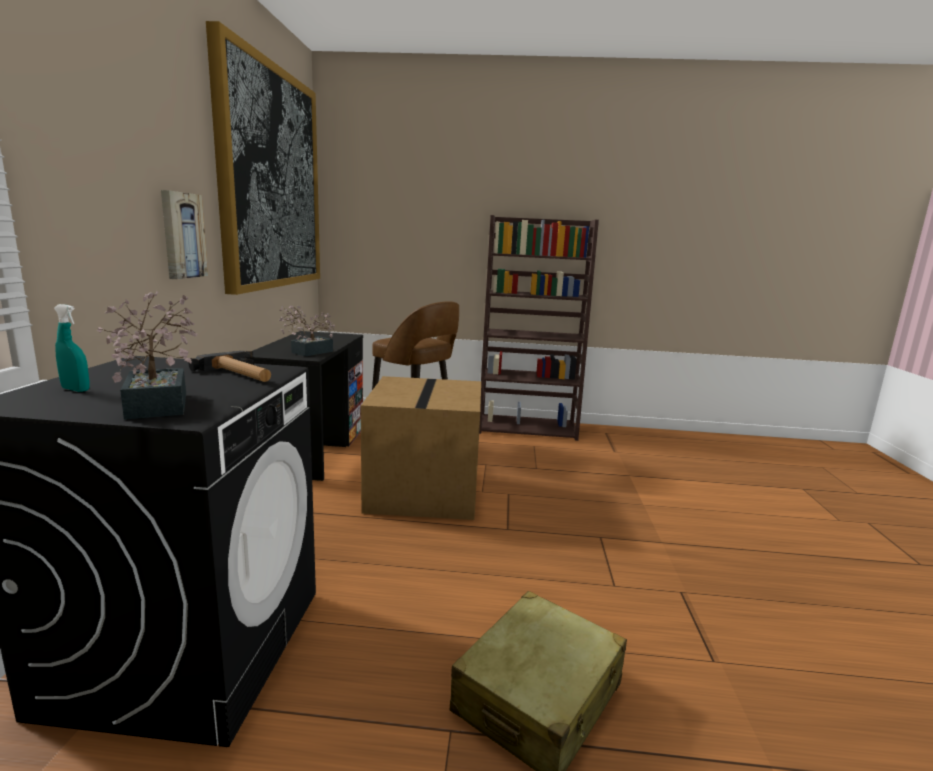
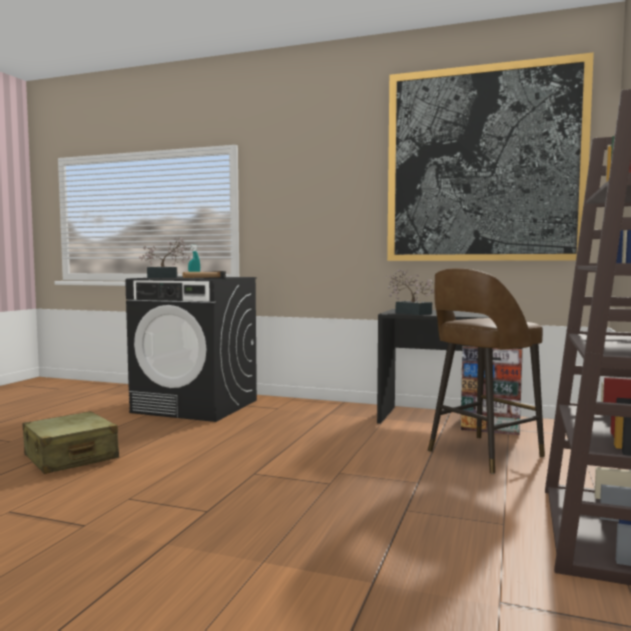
camera: 105 degrees right, 10 degrees down
picture [161,190,208,279] -> none
cardboard box [361,376,481,520] -> none

